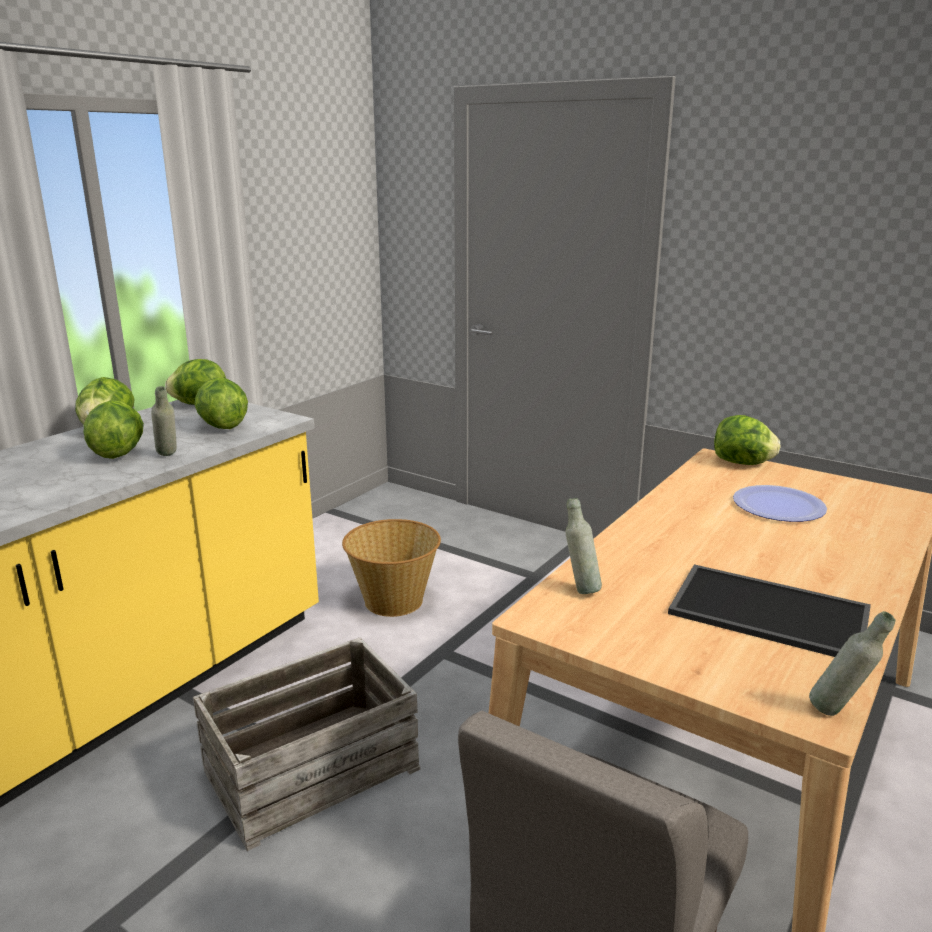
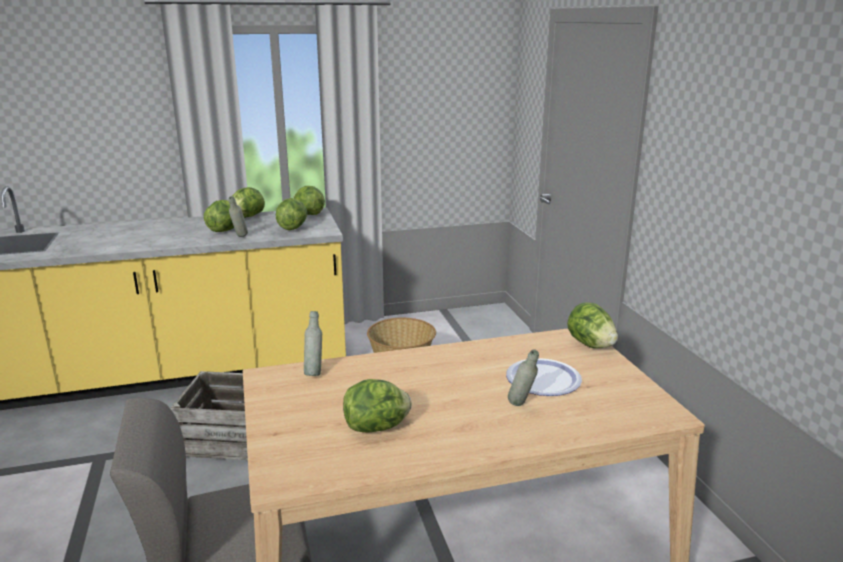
camera: 40 degrees right, 0 degrees up
tray [668,564,871,657] -> lettuce [343,379,412,432]
grey bottle [809,611,895,716] -> grey bottle moved to [508,350,539,406]

